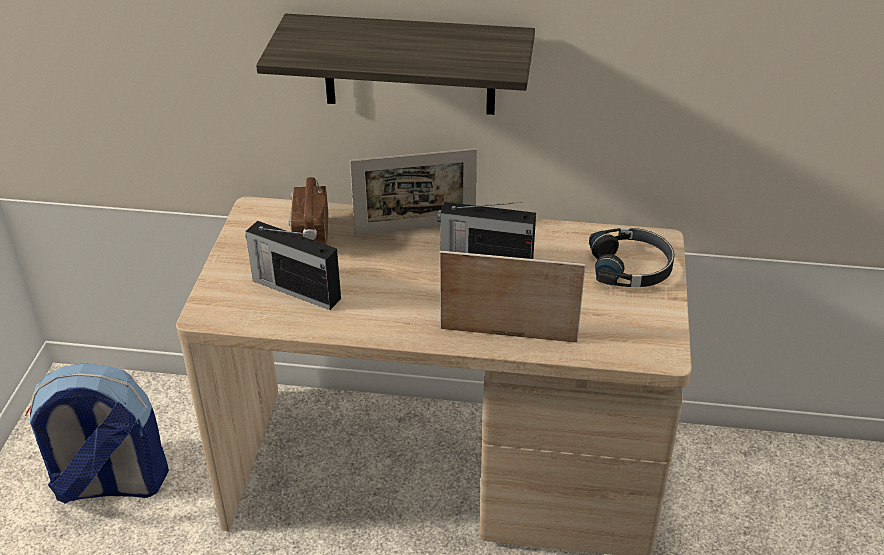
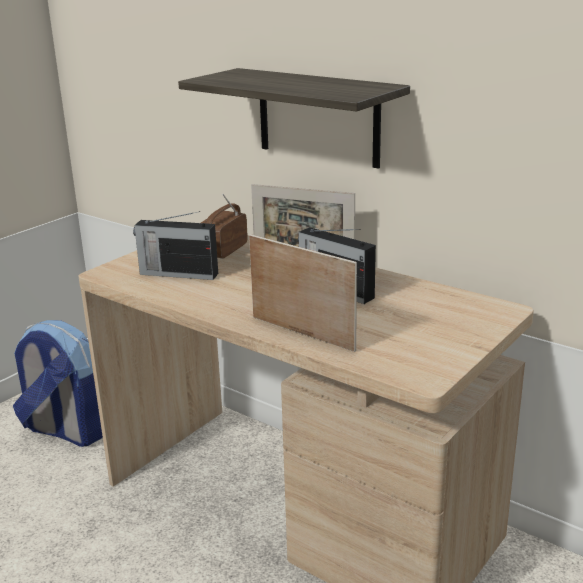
camera: 30 degrees right, 15 degrees down
radio [245,221,341,310] -> radio turned 45 degrees counterclockwise [133,211,218,280]
black headphones [589,228,675,287] -> none

